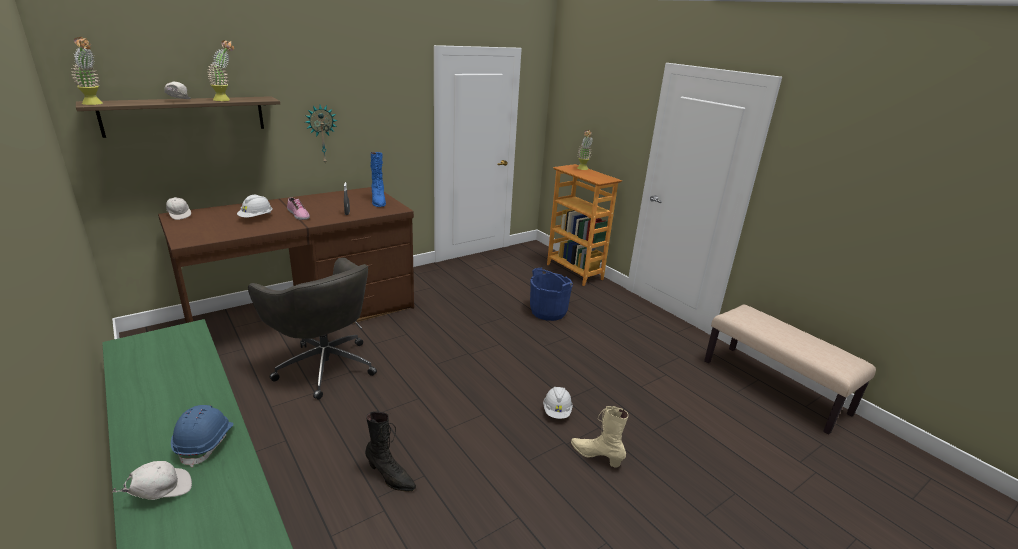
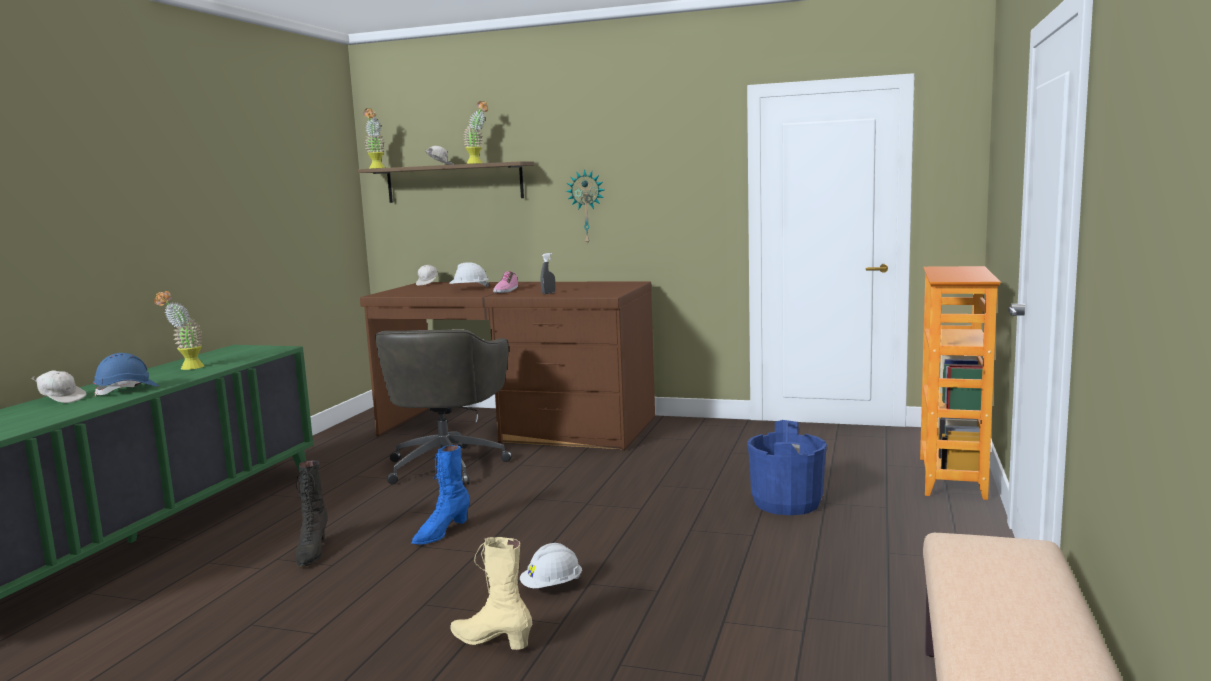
camera: 55 degrees right, 15 degrees down
blue boot [370,152,386,207] -> blue boot moved to [411,445,470,545]
beige boot [571,406,628,468] -> beige boot turned 60 degrees counterclockwise [450,537,532,650]
potted plant [577,130,592,170] -> potted plant moved to [154,291,204,370]

